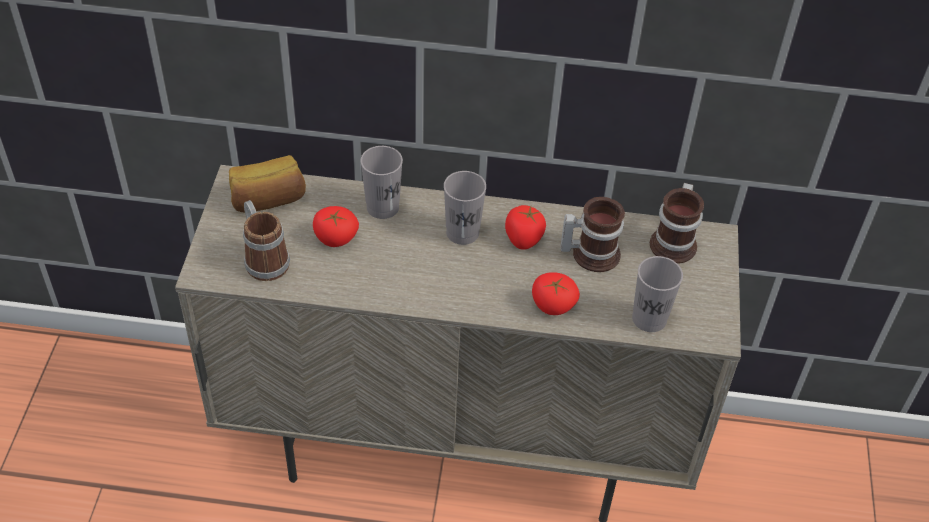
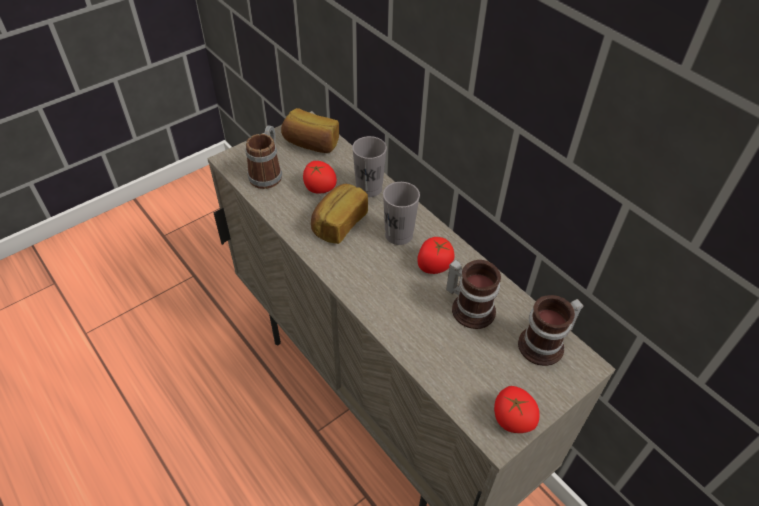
camera: 45 degrees right, 0 degrees up
tomato [532,272,580,315] -> tomato moved to [494,386,540,433]
grey cup [632,256,683,332] -> none
none -> bread [311,184,368,244]

